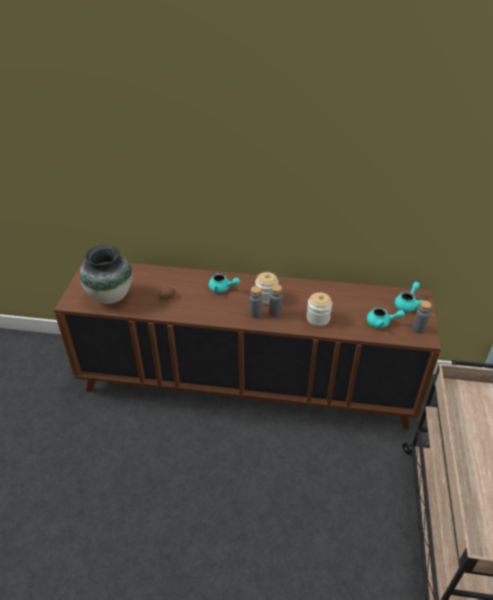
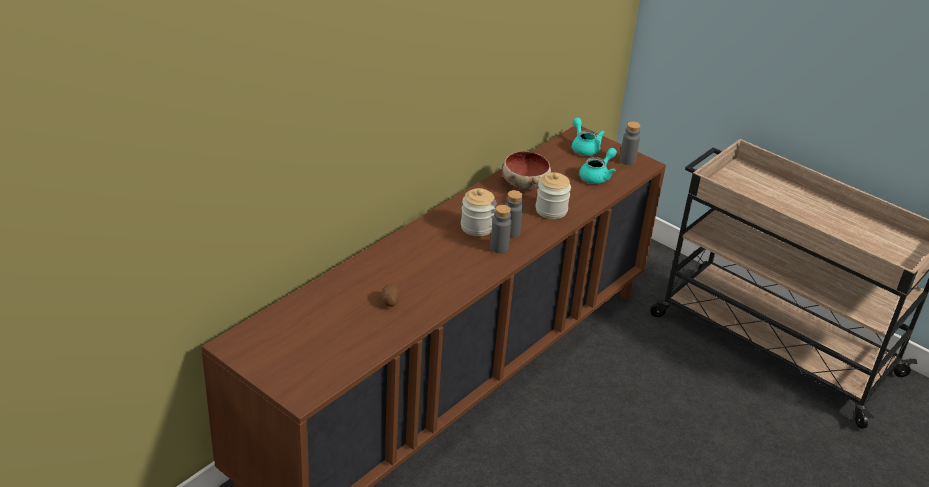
camera: 60 degrees left, 5 degrees down
vase [80,245,133,304] -> none
turquoise teapot [209,273,240,292] -> none
none -> bowl [502,151,551,189]

